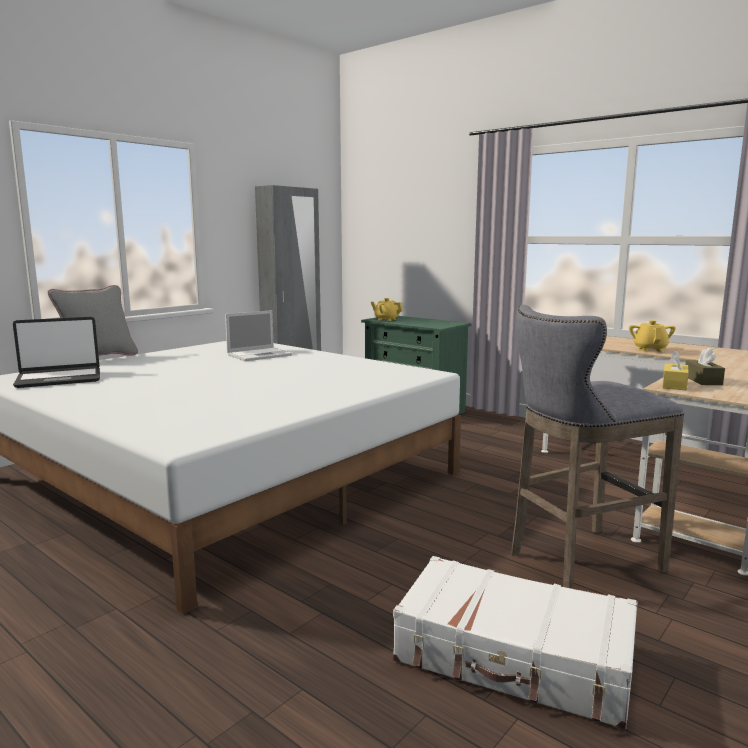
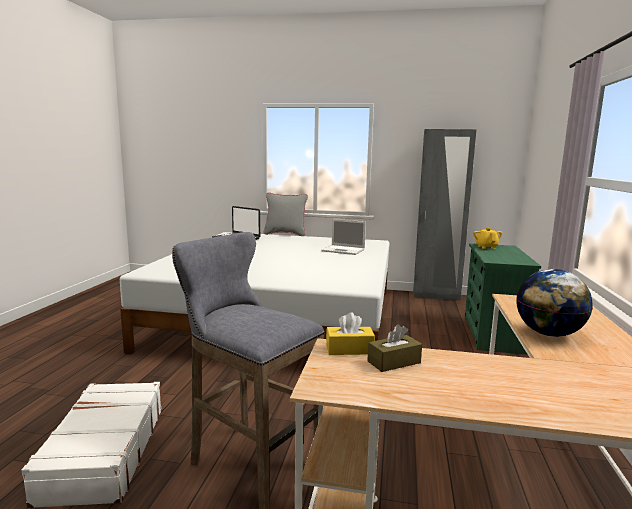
camera: 60 degrees right, 0 degrees up
yellow teapot [629,320,676,352] -> globe [516,269,593,337]

